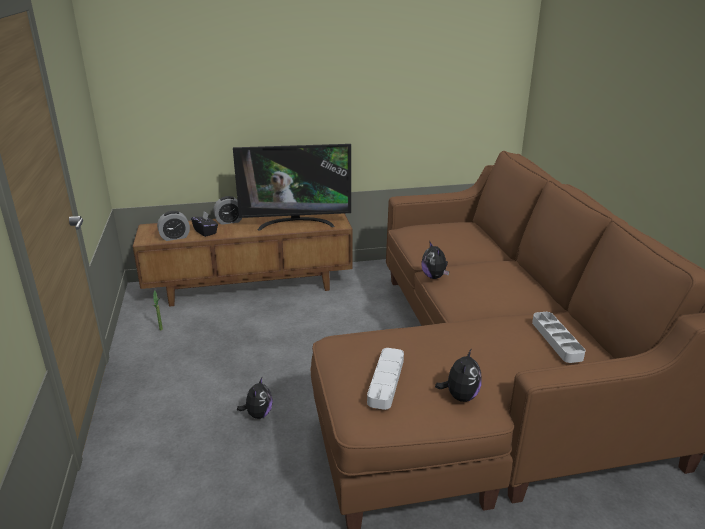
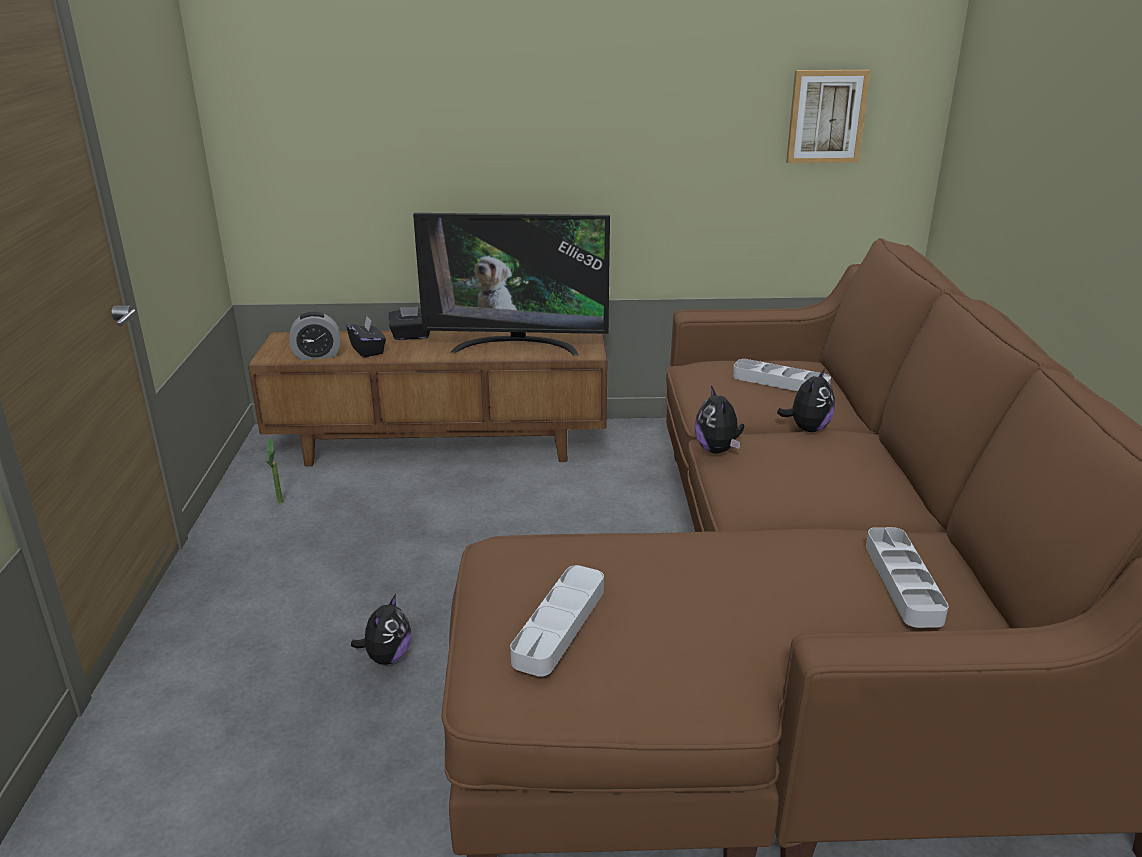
camera: 10 degrees right, 0 degrees up
alarm clock [213,196,242,225] -> black tissue box [389,307,430,340]
plush toy [435,348,482,402] -> plush toy moved to [777,368,835,432]
none -> grey tray [733,359,831,391]
none -> picture [786,70,871,163]

